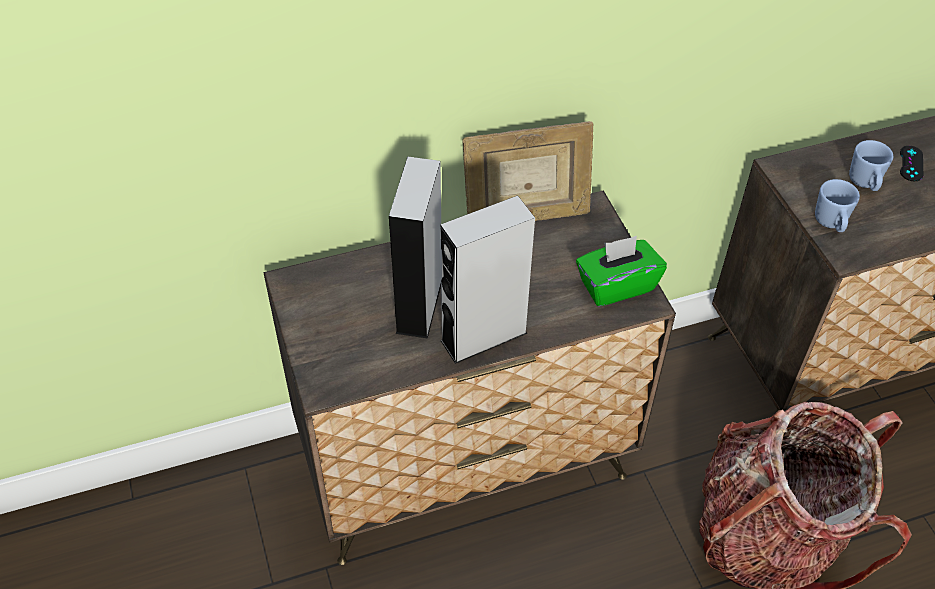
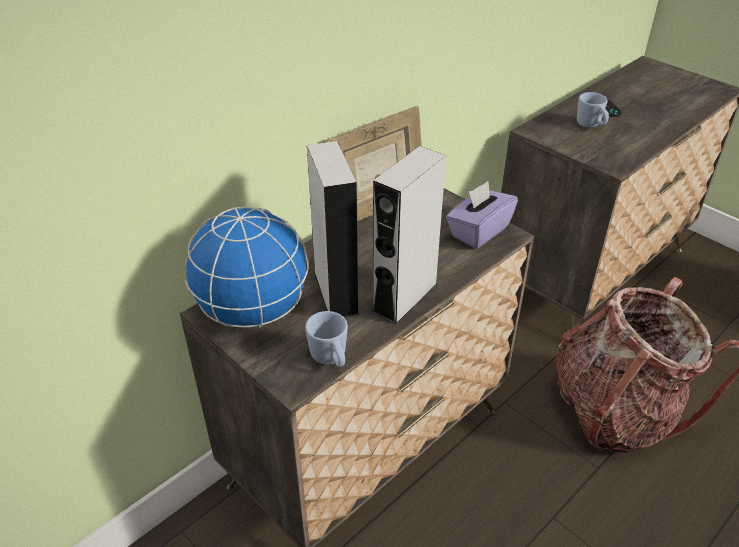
camera: 25 degrees left, 10 degrees down
green tissue box [576,236,667,306] -> purple tissue box [446,181,518,249]
blue mug [815,179,860,232] -> blue mug moved to [305,311,348,367]
none -> globe [184,207,309,328]

